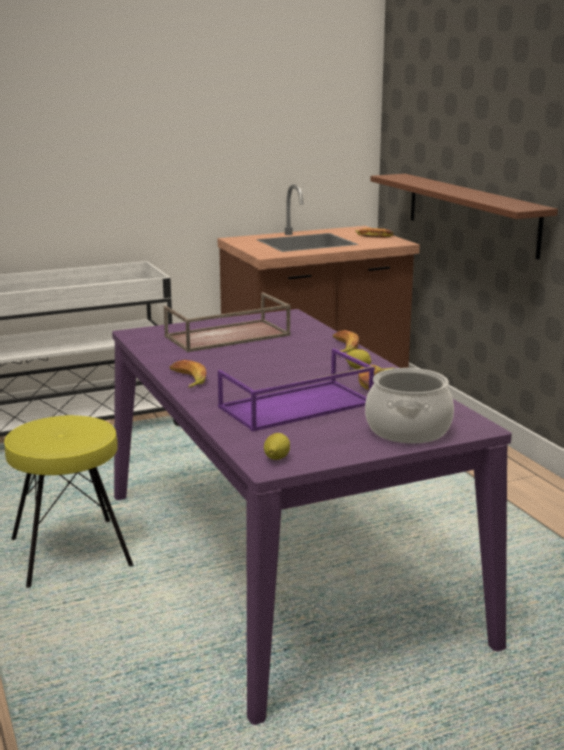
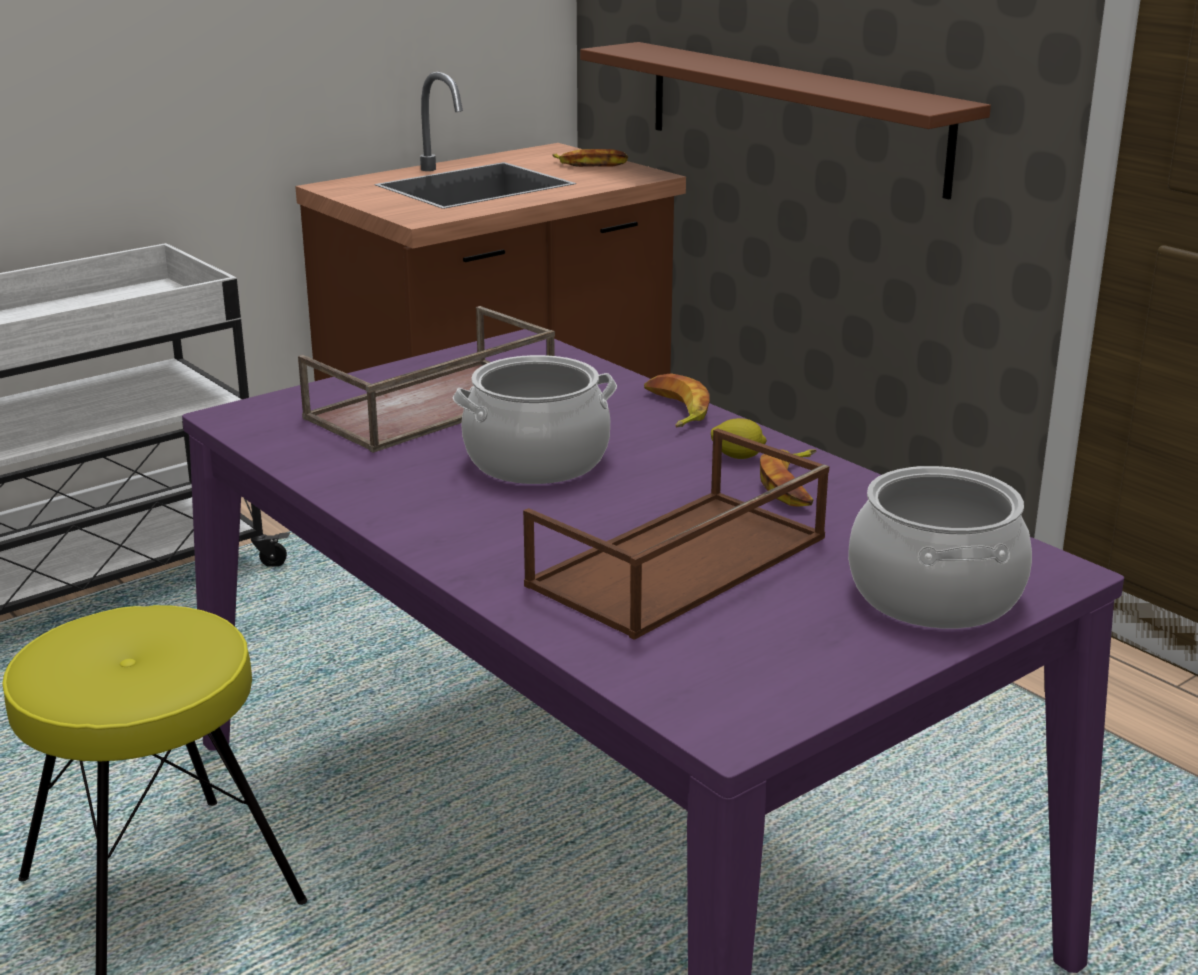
camera: 15 degrees left, 5 degrees up
banana [170,360,206,388] -> none
purple tray [218,348,375,432] -> brown tray [523,428,829,640]
lemon [264,433,290,460] -> none
none -> cooking pot [453,355,617,484]

